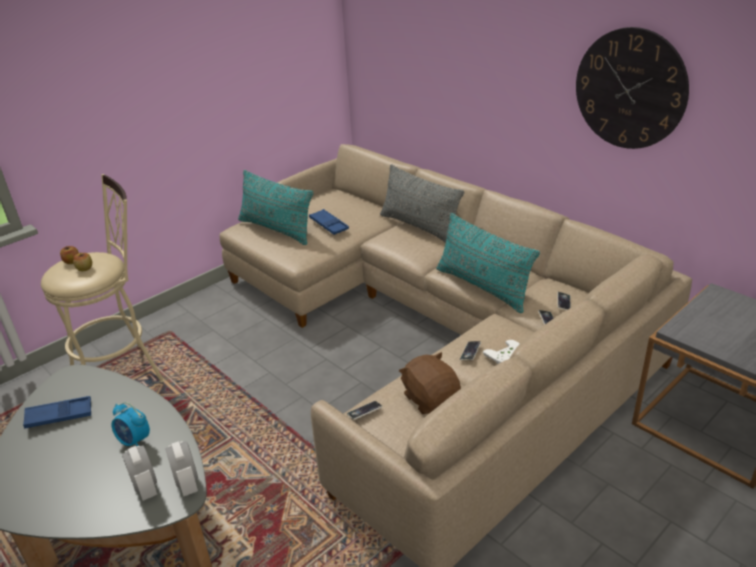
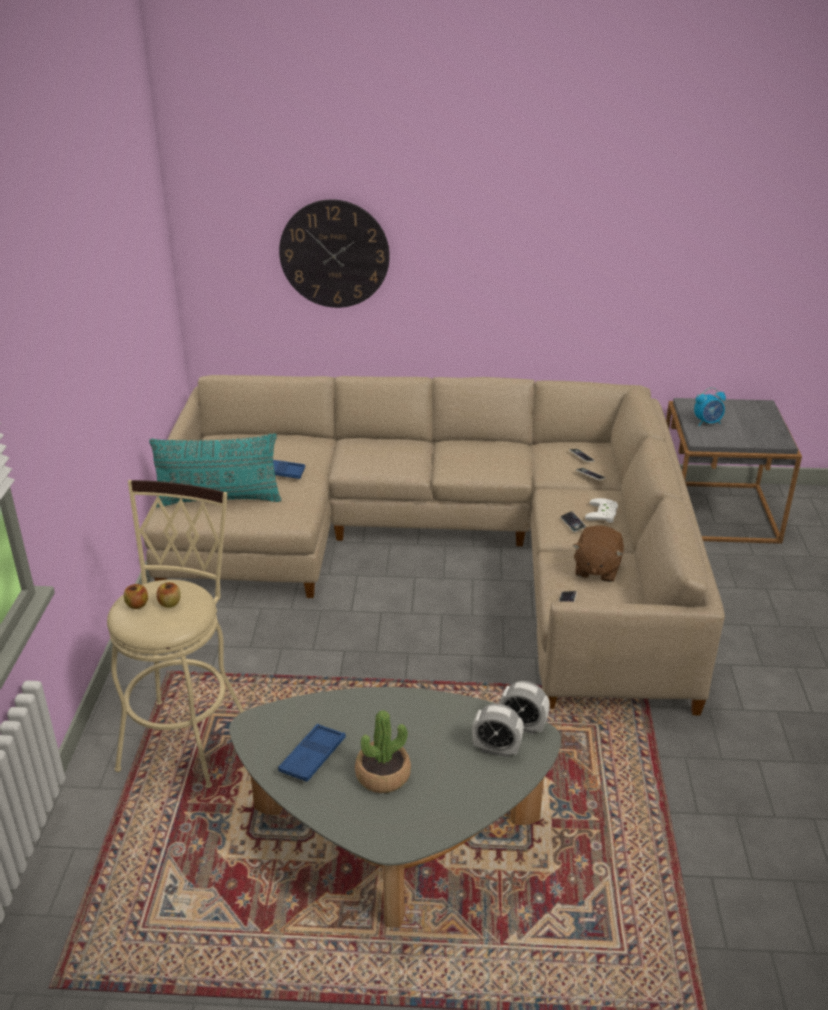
camera: 45 degrees left, 0 degrees up
alarm clock [111,402,150,446] -> alarm clock moved to [694,388,726,426]
grey pillow [380,164,464,243] -> none
brown plush toy [399,352,461,414] -> brown plush toy turned 90 degrees counterclockwise [572,525,624,582]
turquoise pillow [436,213,540,313] -> none
wall clock [576,27,689,149] -> wall clock moved to [279,199,390,308]
none -> potted plant [355,710,411,793]

